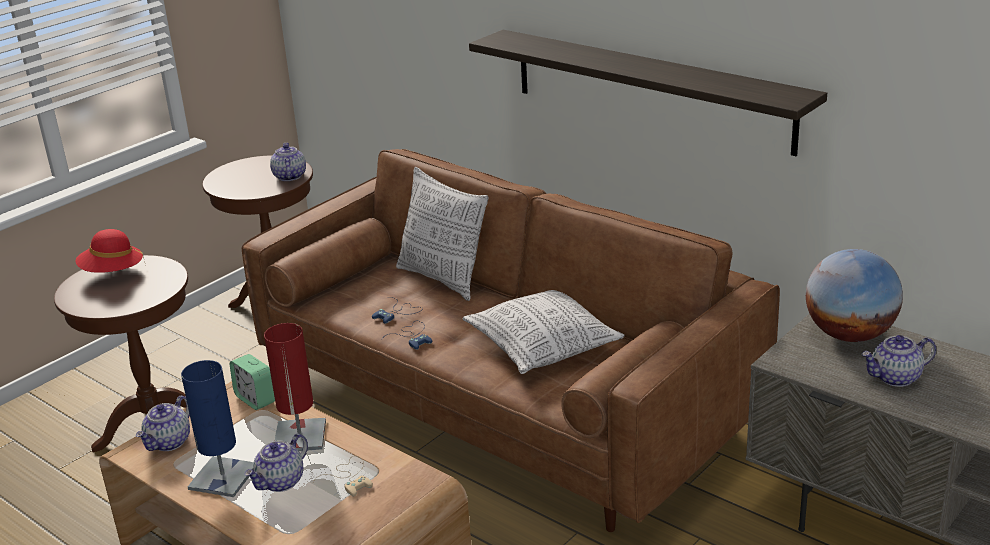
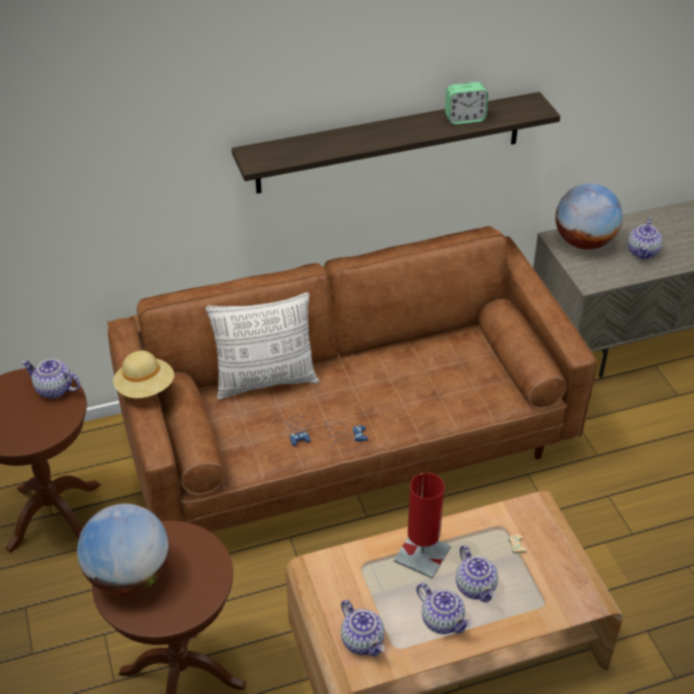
camera: 60 degrees left, 15 degrees up
red hat [75,229,144,273] -> globe [77,504,170,596]
blue table lamp [181,360,254,497] -> teapot [416,583,472,634]
alarm clock [230,354,275,410] -> alarm clock moved to [445,82,488,125]
pillow [463,290,625,374] -> none
none -> beige hat [113,350,174,398]

